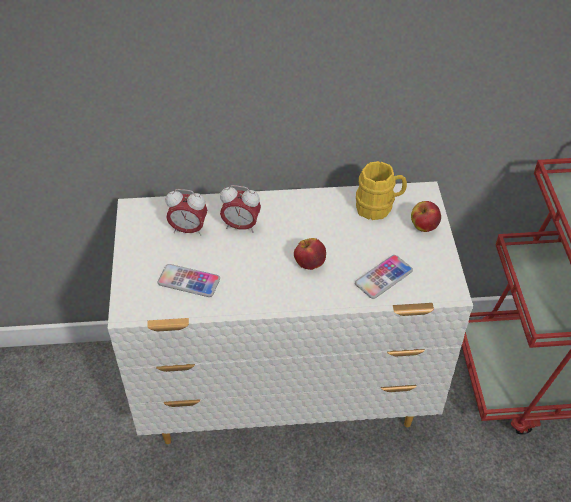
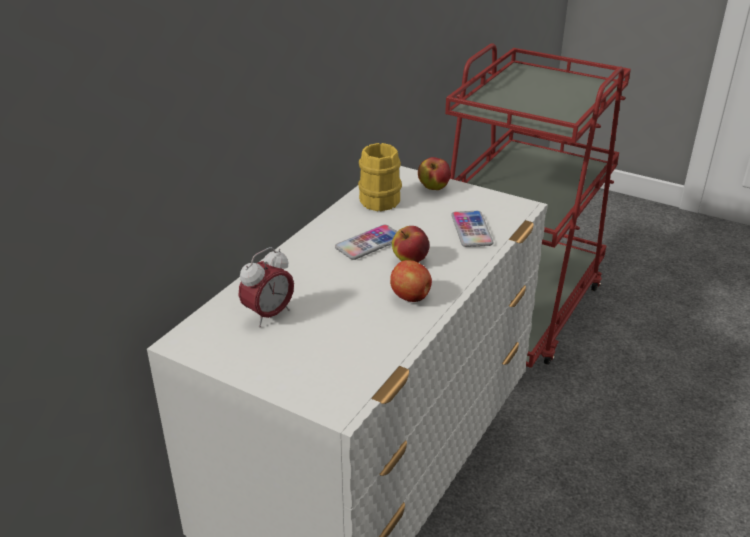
camera: 55 degrees left, 15 degrees down
phone [158,264,220,297] -> phone moved to [335,225,397,260]
alarm clock [220,185,261,233] -> none
none -> apple [390,260,432,302]

